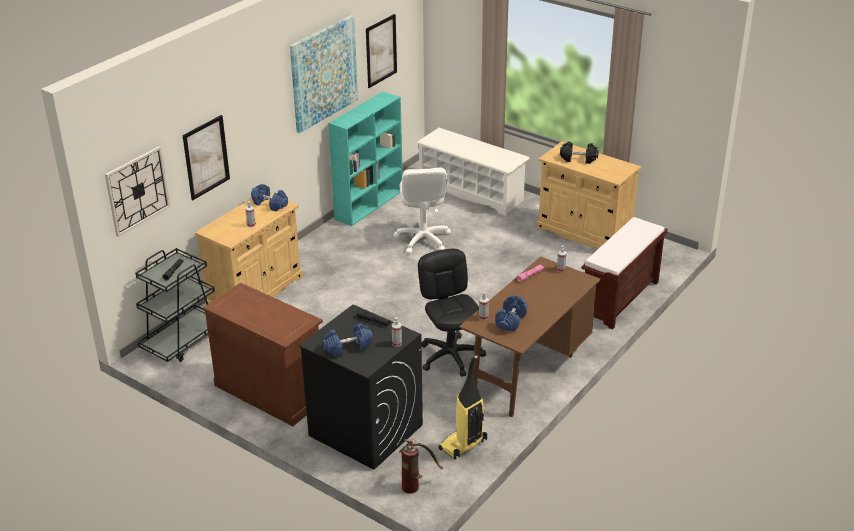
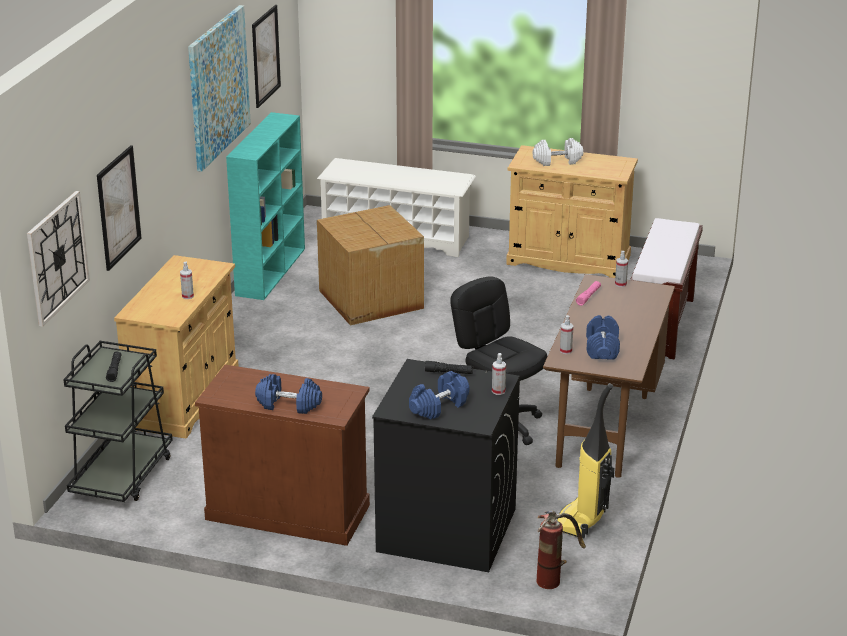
camera: 20 degrees left, 5 degrees down
blue dumbbell [251,184,288,211] -> blue dumbbell moved to [255,374,322,414]
white office chair [393,168,452,254] -> cardboard box [317,205,424,325]
black dumbbell [560,142,599,164] -> white dumbbell [533,138,583,166]

